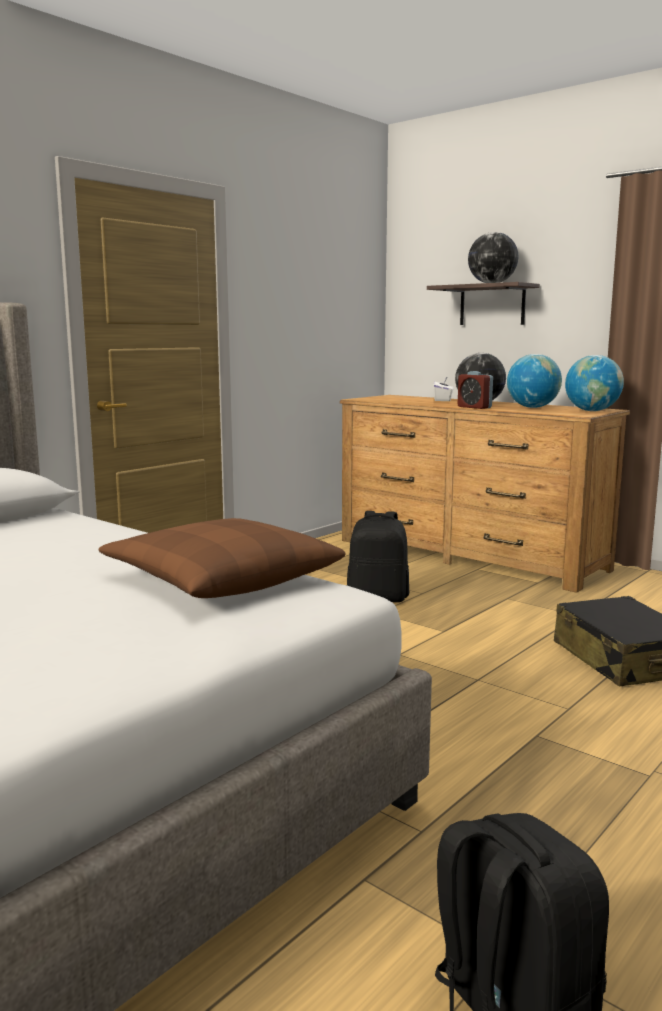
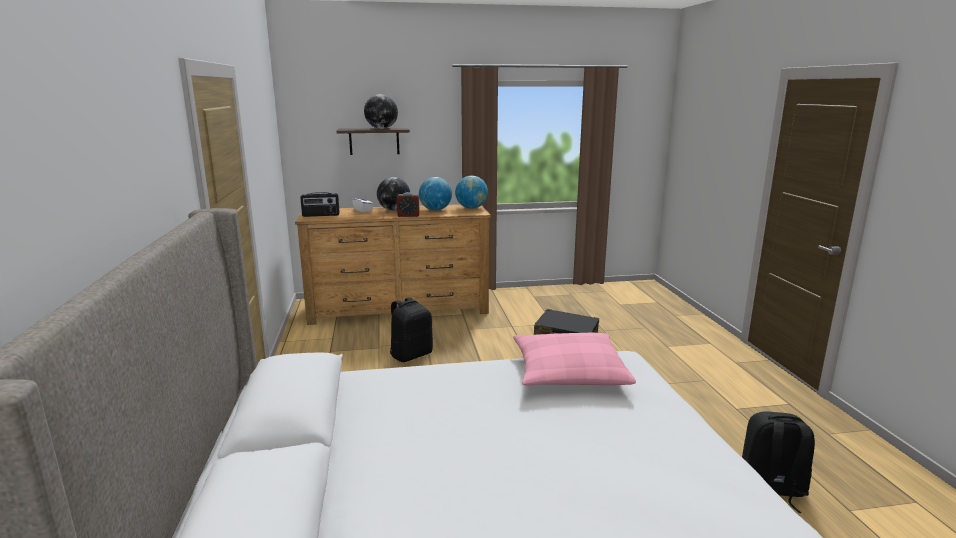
camera: 50 degrees left, 5 degrees up
brown pillow [98,518,346,598] -> pink pillow [513,333,636,386]
none -> radio [300,192,340,217]

